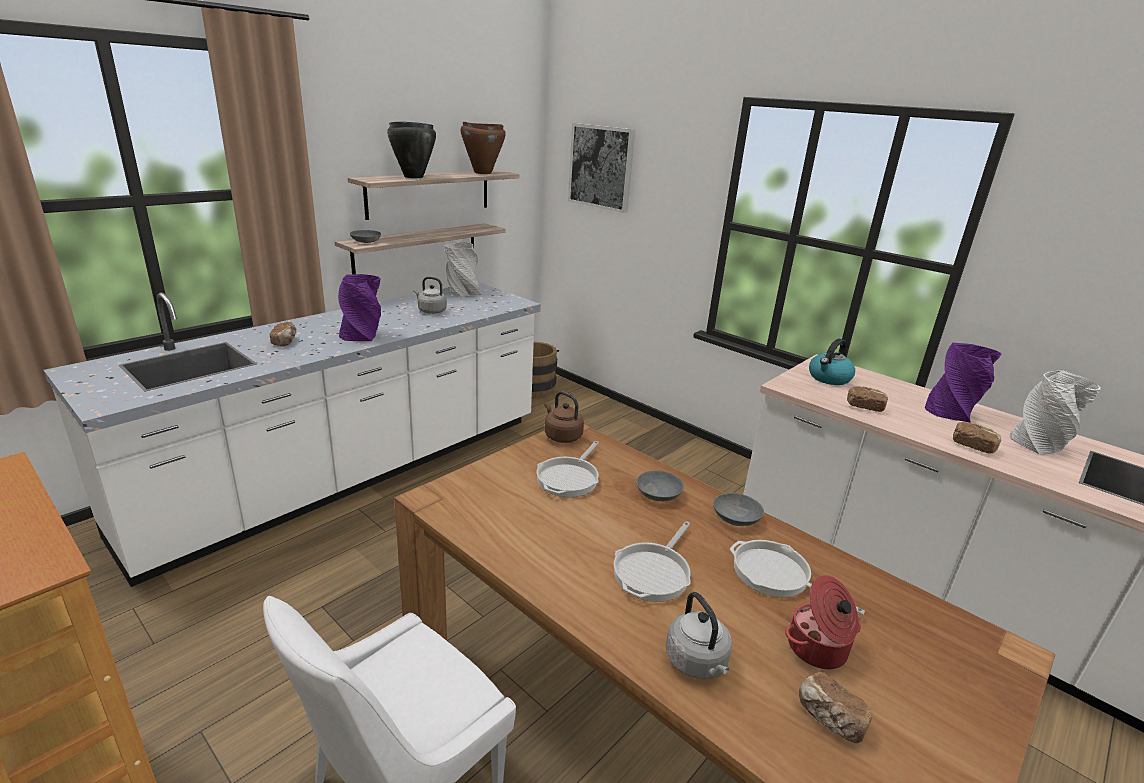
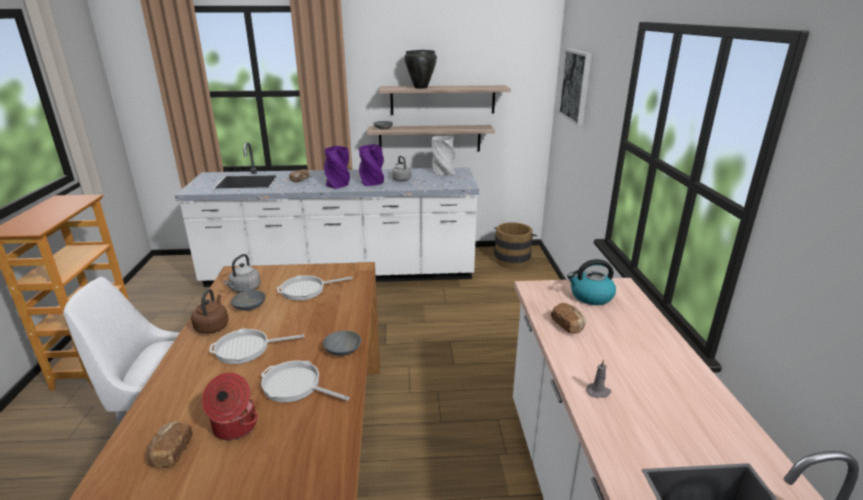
camera: 45 degrees right, 0 degrees up
brown cooking pot [461,122,506,174] -> none
brown kettle [544,391,584,443] -> brown kettle moved to [191,289,229,334]
grey bowl [636,470,684,501] -> grey bowl moved to [231,290,266,311]
grey kettle [666,592,732,679] -> grey kettle moved to [224,254,261,293]
frying pan [730,540,865,615] -> frying pan turned 60 degrees counterclockwise [261,360,350,403]
purple vase [925,343,1001,423] -> purple vase moved to [359,144,384,186]
bread [953,422,1001,453] -> grey candle [586,359,611,398]
grey vase [1010,370,1100,455] -> none

